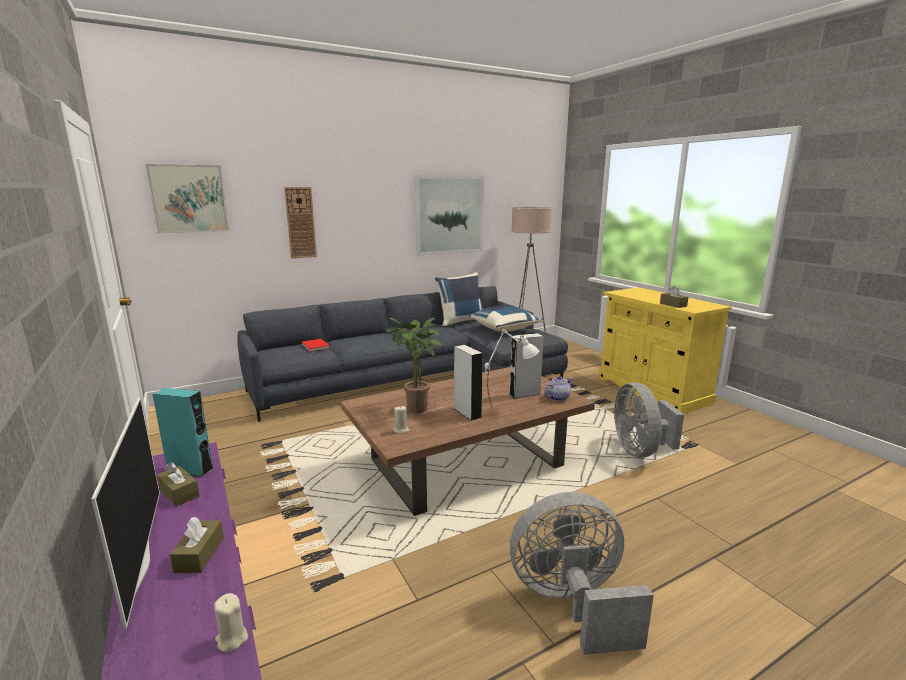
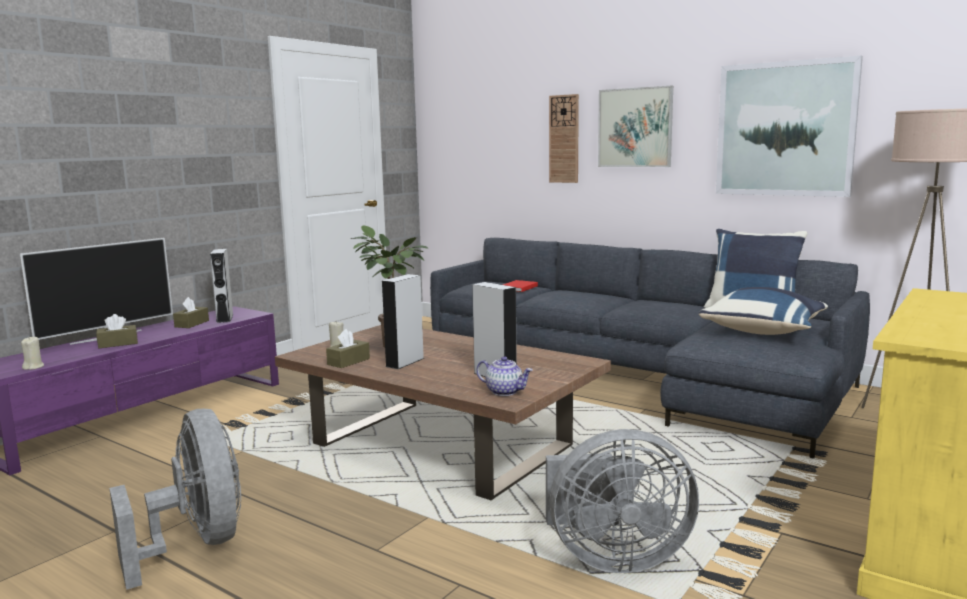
camera: 65 degrees right, 5 degrees down
picture [146,164,229,234] -> picture moved to [598,86,673,167]
turquoise speaker [152,388,214,477] -> grey speaker [210,249,233,323]
white table lamp [485,329,539,409] -> none
grey fan [614,382,684,458] -> grey fan turned 150 degrees counterclockwise [546,429,699,573]
brown tissue box [660,286,688,308] -> brown tissue box moved to [326,329,370,368]

